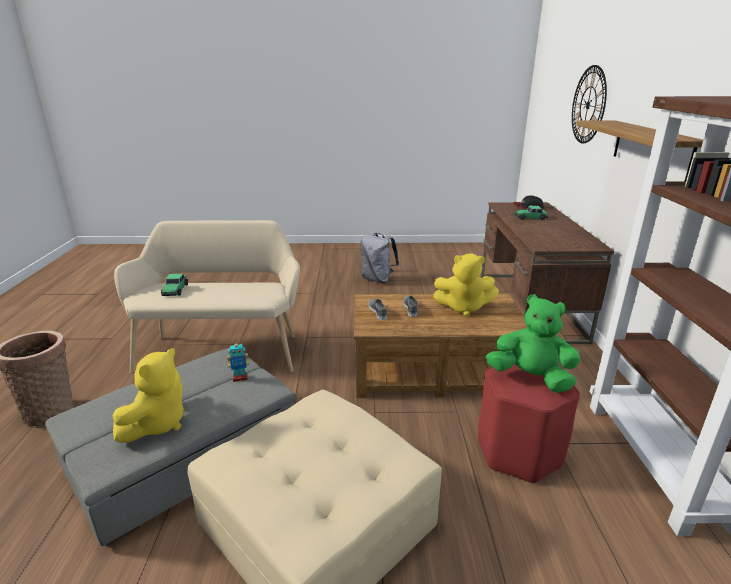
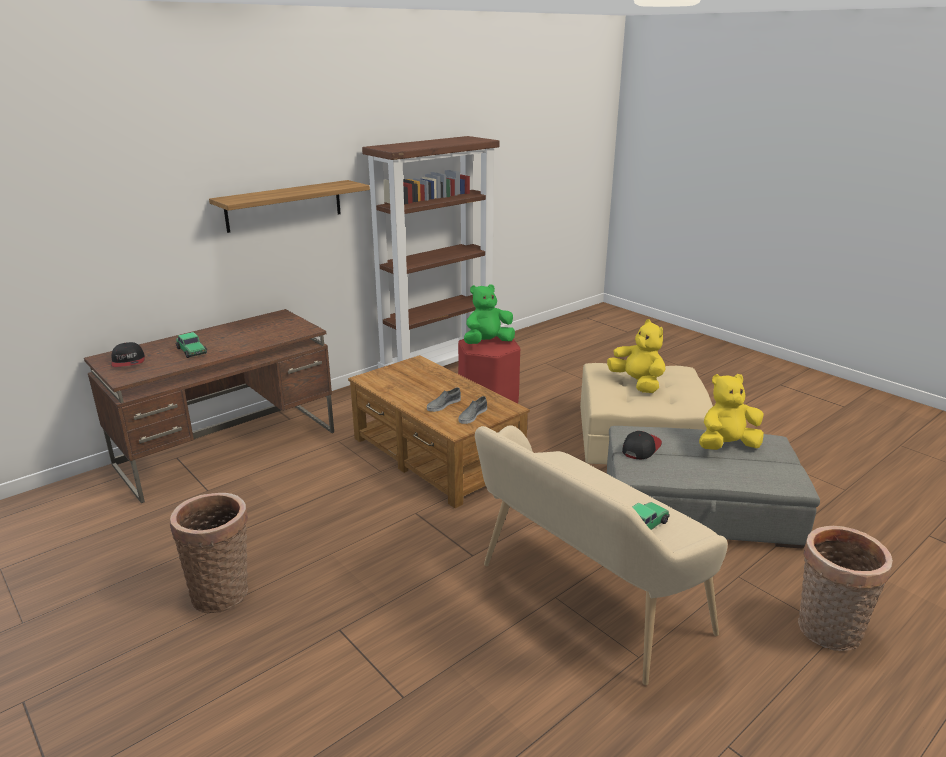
camera: 130 degrees left, 0 degrees up
toy robot [227,340,249,382] -> cap [622,431,662,459]
grey backpack [361,233,399,283] -> basket [170,493,248,613]
yellow plush toy [433,253,499,316] -> yellow plush toy moved to [607,319,665,393]
green plush toy [486,294,581,393] -> green plush toy turned 75 degrees clockwise [464,284,515,344]
wall clock [572,65,607,143] -> none

